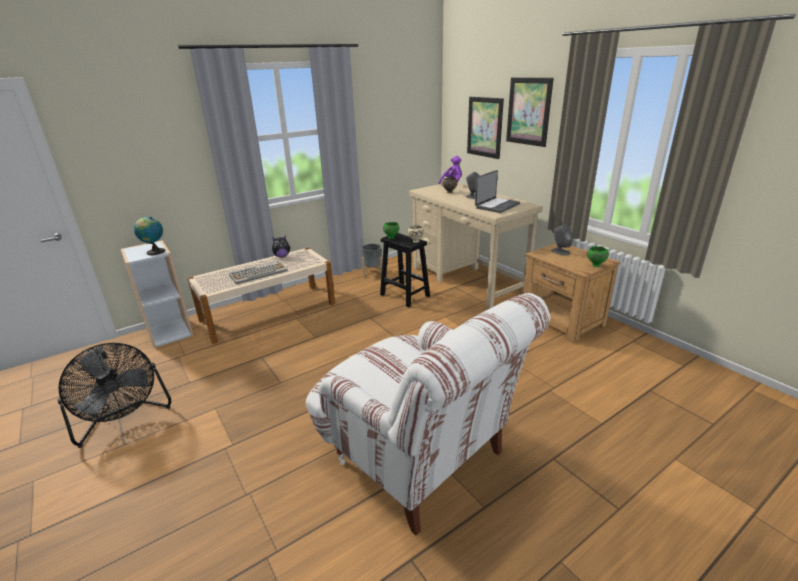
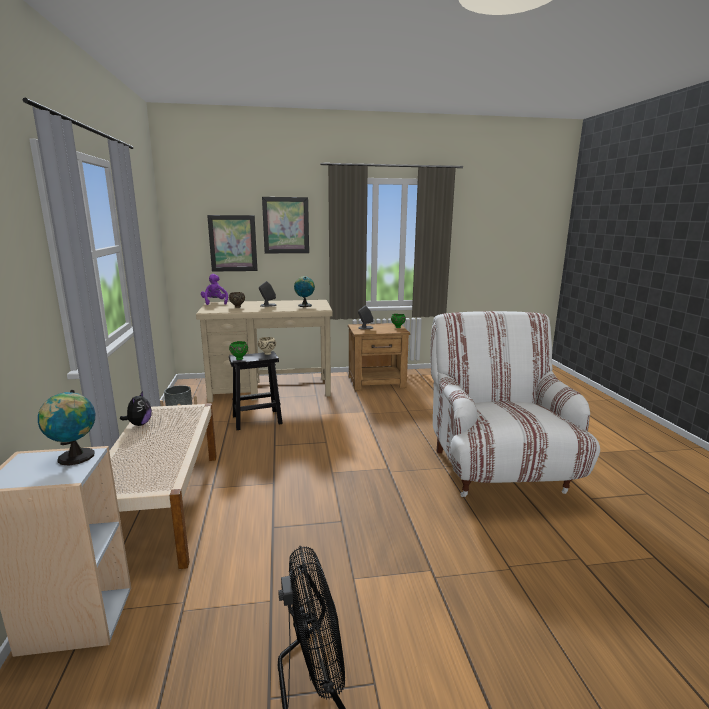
camera: 65 degrees left, 10 degrees down
keyboard [229,261,288,284] -> none
white armchair [306,293,551,535] -> white armchair turned 75 degrees counterclockwise [430,311,600,497]
laptop [475,170,520,213] -> globe [294,276,315,307]

